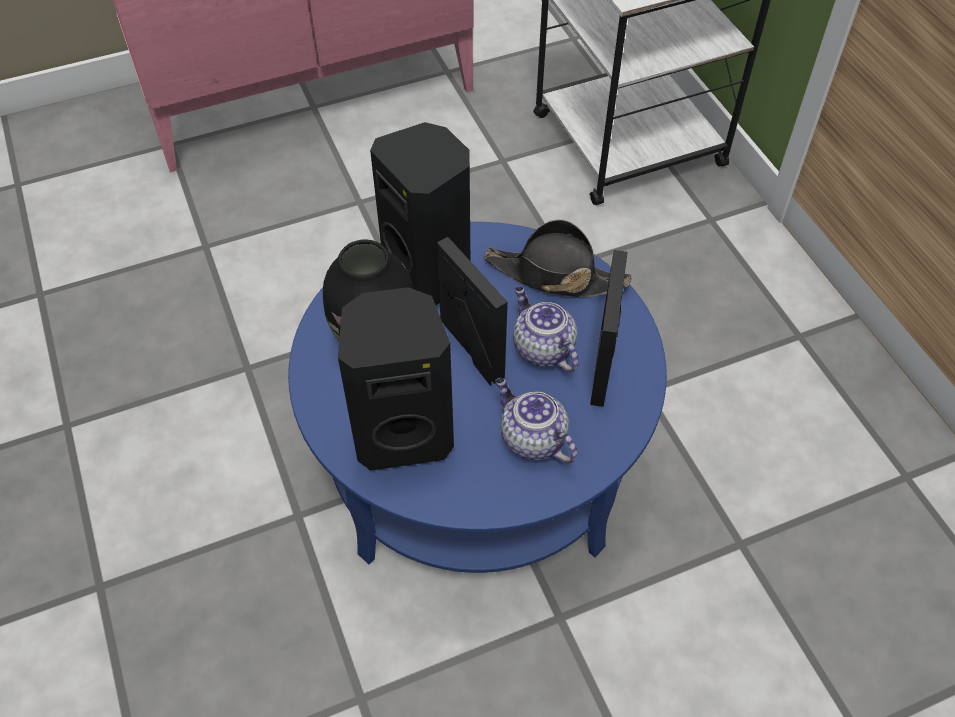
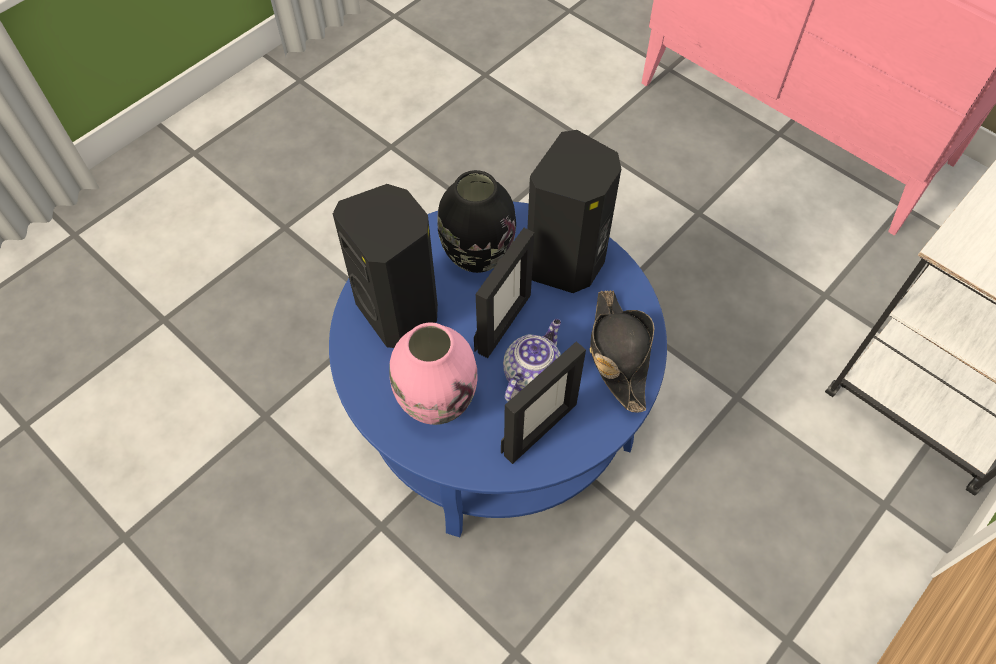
camera: 65 degrees right, 5 degrees up
teapot [495,378,577,463] -> pink vase [389,322,478,425]
picture frame [590,250,628,407] -> picture frame turned 150 degrees clockwise [501,342,586,464]

